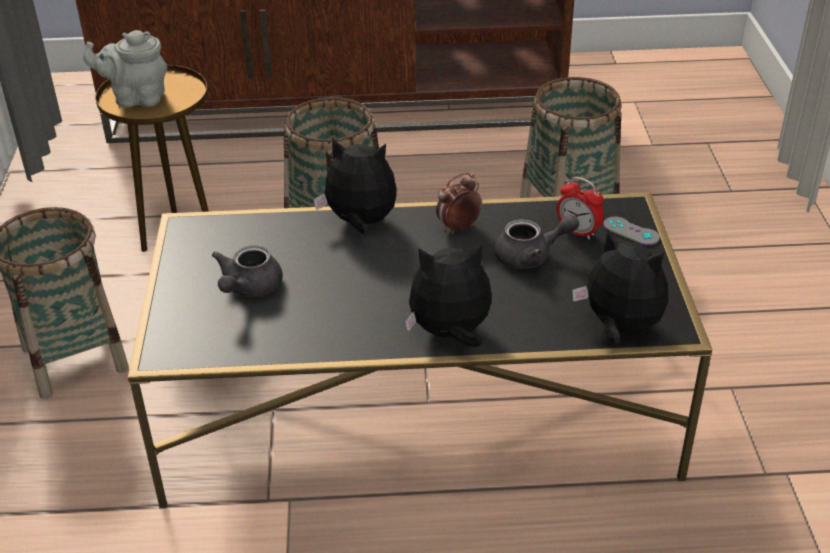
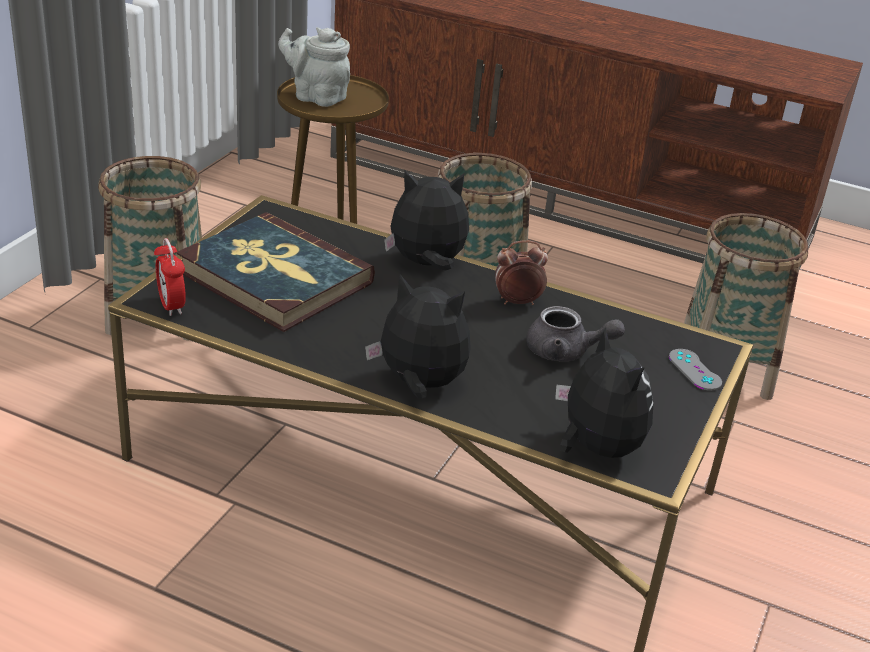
camera: 25 degrees right, 5 degrees down
grey teapot [211,245,283,297] -> book [176,212,375,332]
plush toy [313,138,397,233] -> plush toy turned 45 degrees counterclockwise [384,171,469,271]
alarm clock [557,177,604,240] -> alarm clock moved to [154,238,186,316]

